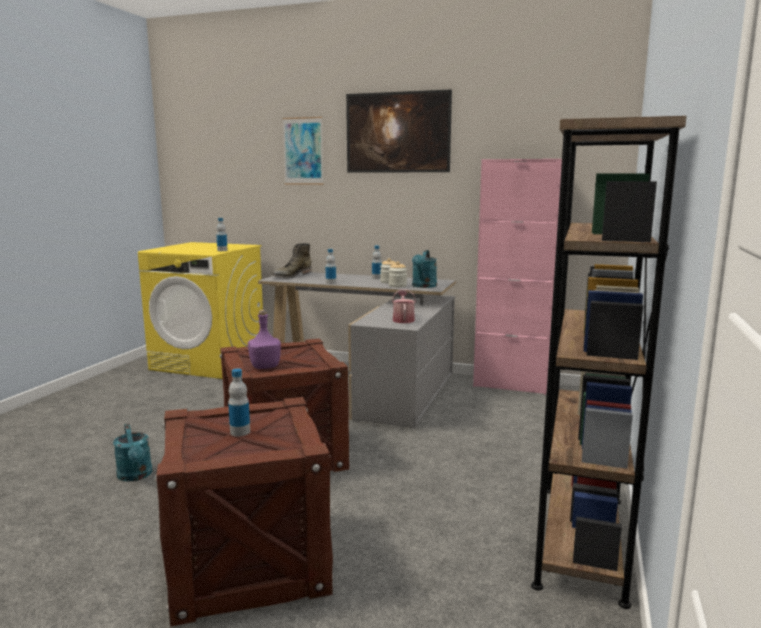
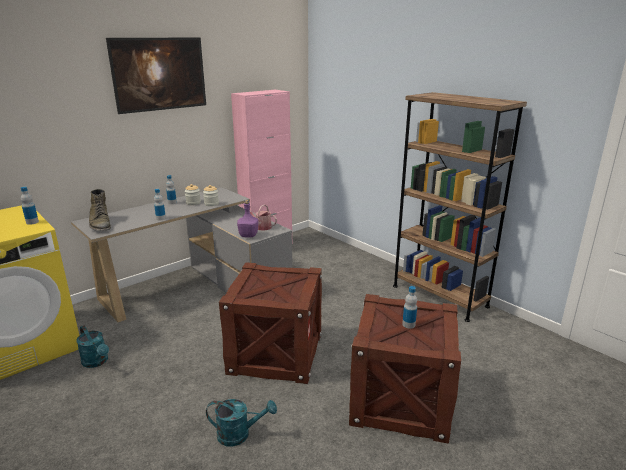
camera: 60 degrees left, 10 degrees up
purple bottle [248,310,281,369] -> purple bottle moved to [237,200,259,238]
picture [283,117,324,185] -> none
turquoise watering can [412,250,437,288] -> turquoise watering can moved to [76,326,109,368]

